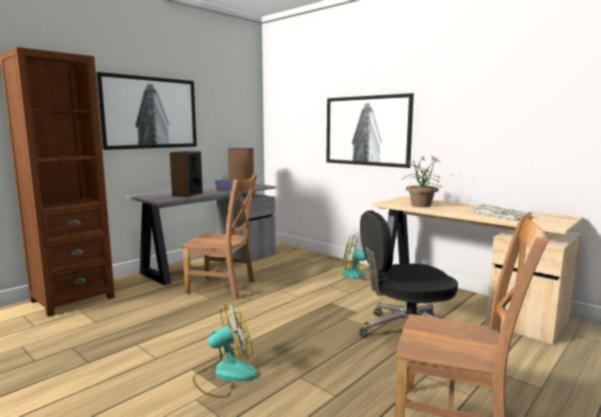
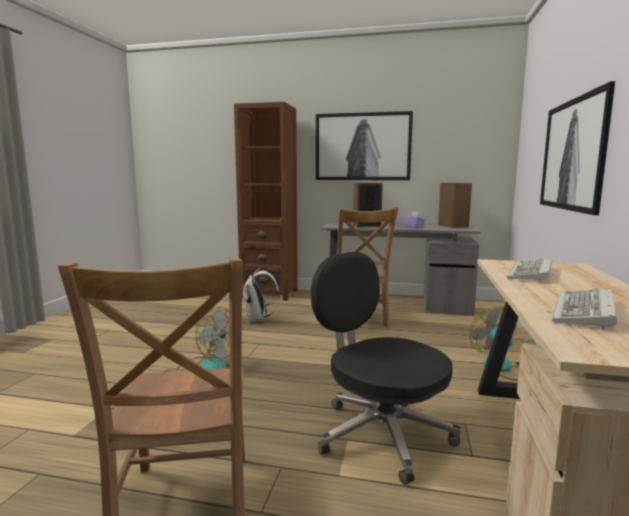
camera: 60 degrees right, 0 degrees up
potted plant [402,155,442,207] -> keyboard [507,258,552,282]
none -> white backpack [242,267,280,322]

